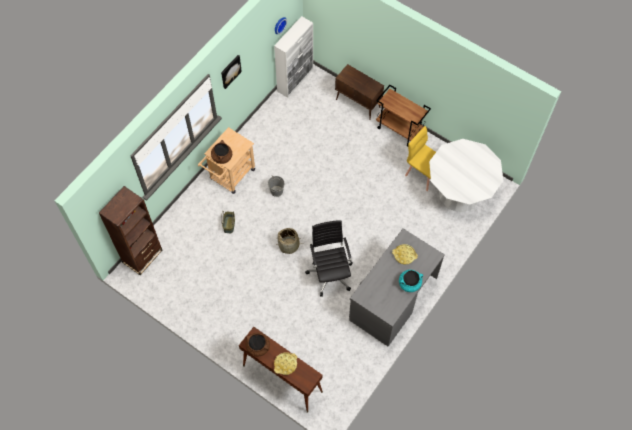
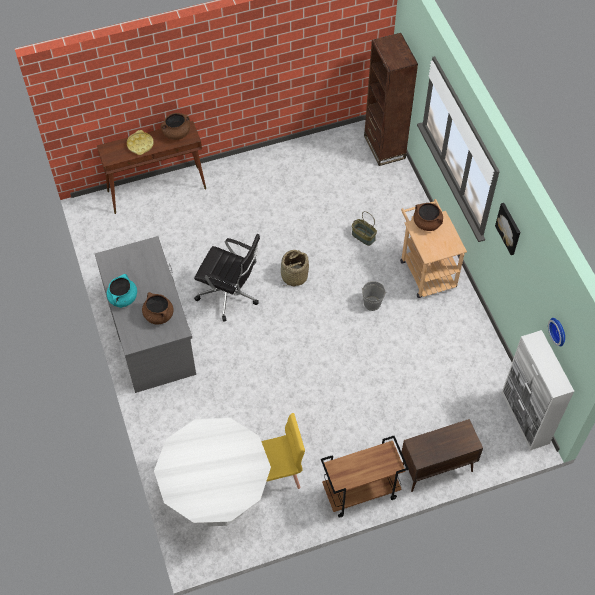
camera: 125 degrees right, 5 degrees down
yellow tray [392,244,418,265] -> brown cooking pot [142,292,173,324]

